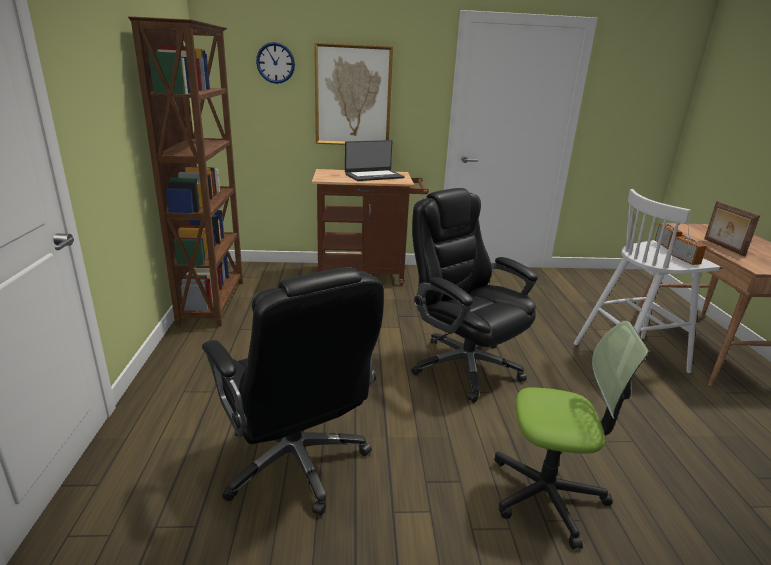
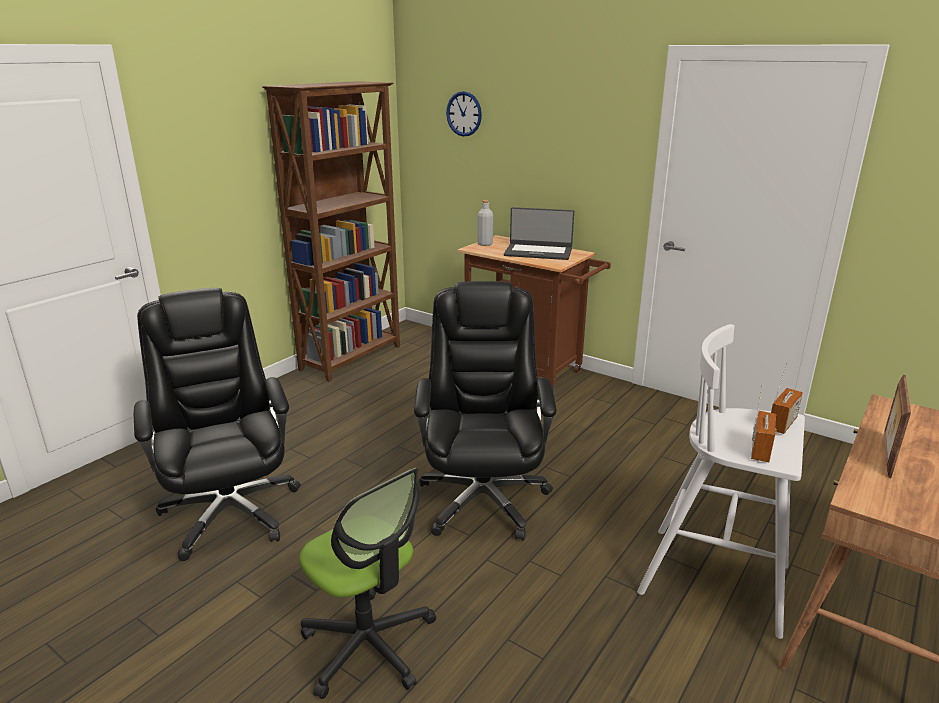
camera: 40 degrees right, 0 degrees up
black office chair [202,267,384,516] -> black office chair turned 150 degrees clockwise [134,288,301,561]
picture [314,43,393,145] -> none
none -> grey bottle [477,200,493,246]

